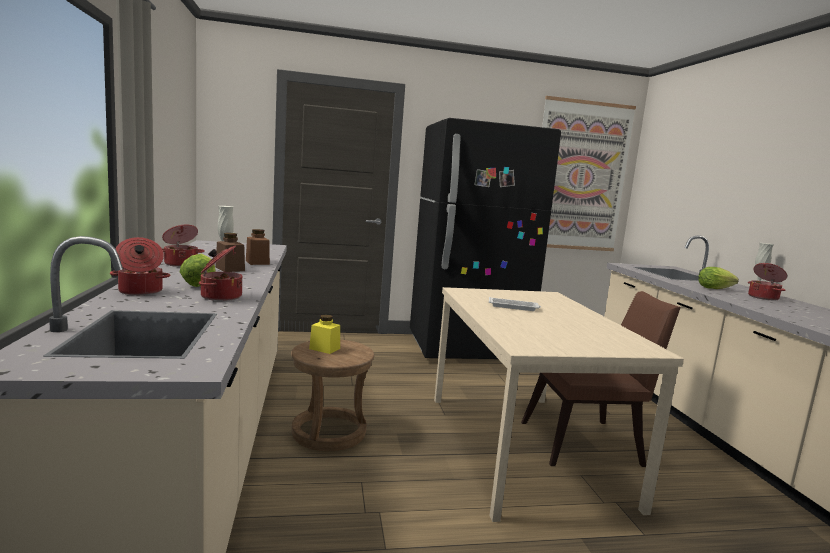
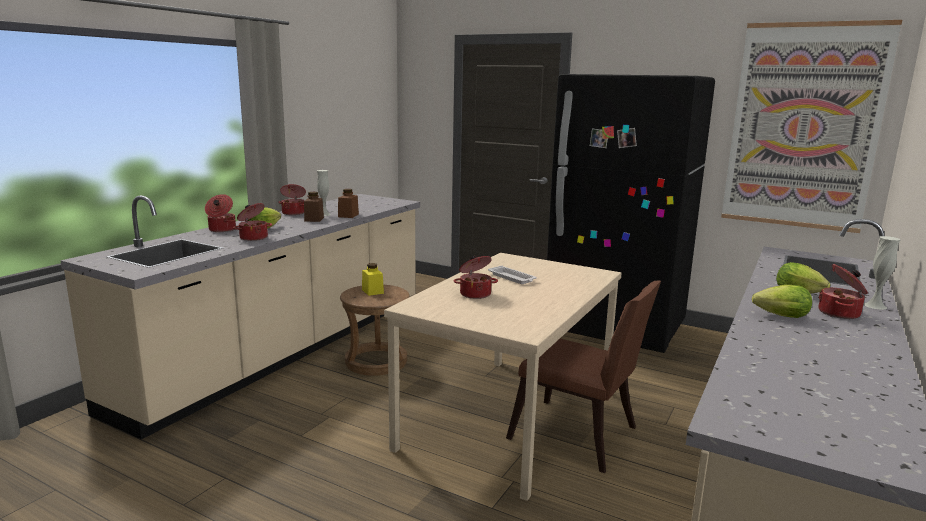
camera: 40 degrees right, 5 degrees up
none -> cooking pot [454,256,498,299]
none -> lettuce [752,285,812,318]

